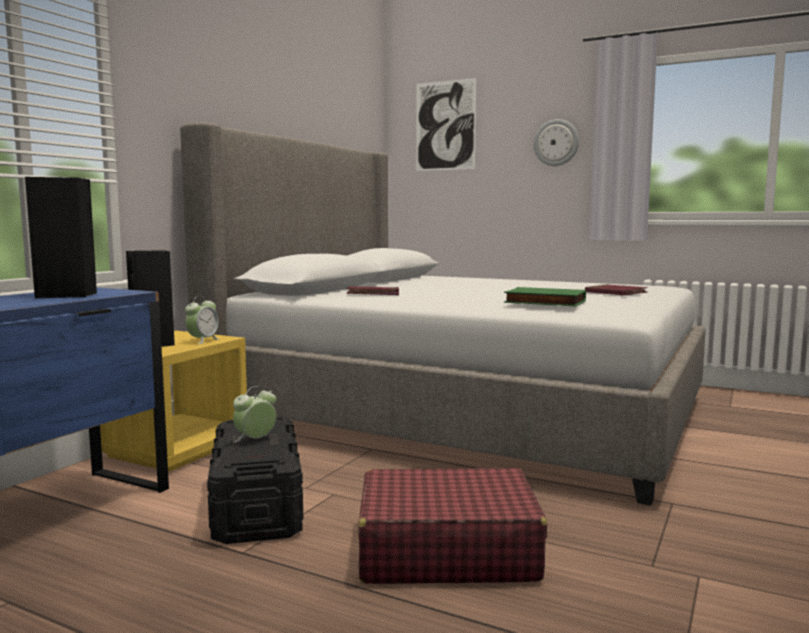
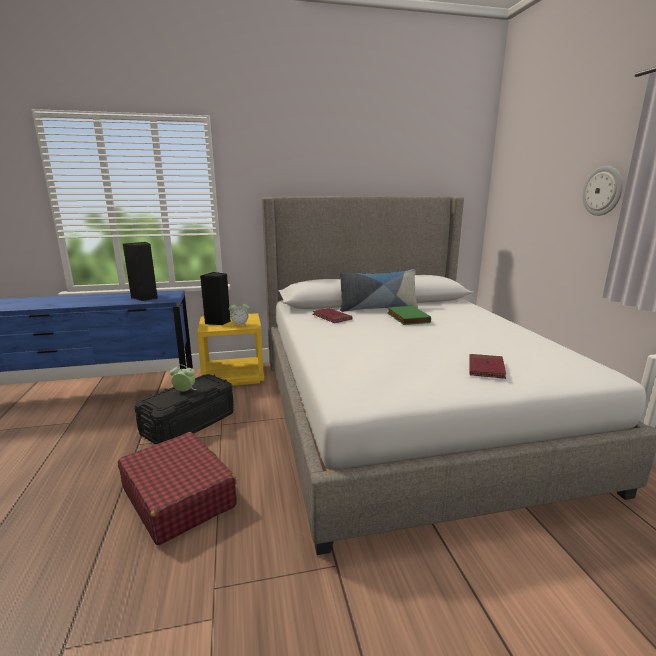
camera: 50 degrees right, 10 degrees up
picture [416,78,476,171] -> none
green book [504,287,586,306] -> green book moved to [387,305,431,325]
none -> pillow [339,269,418,312]

